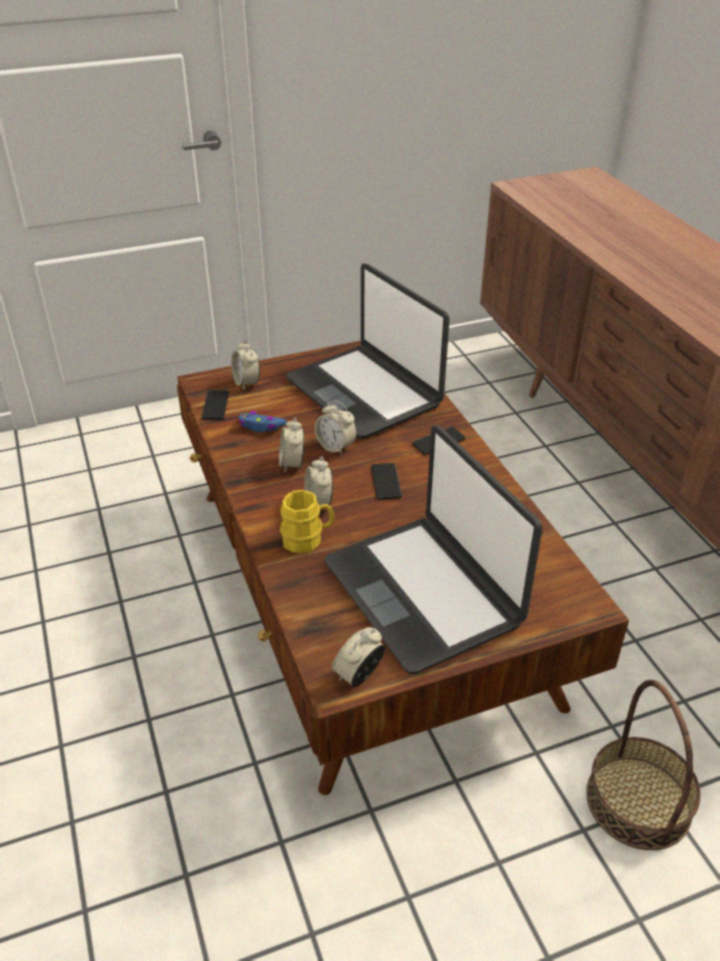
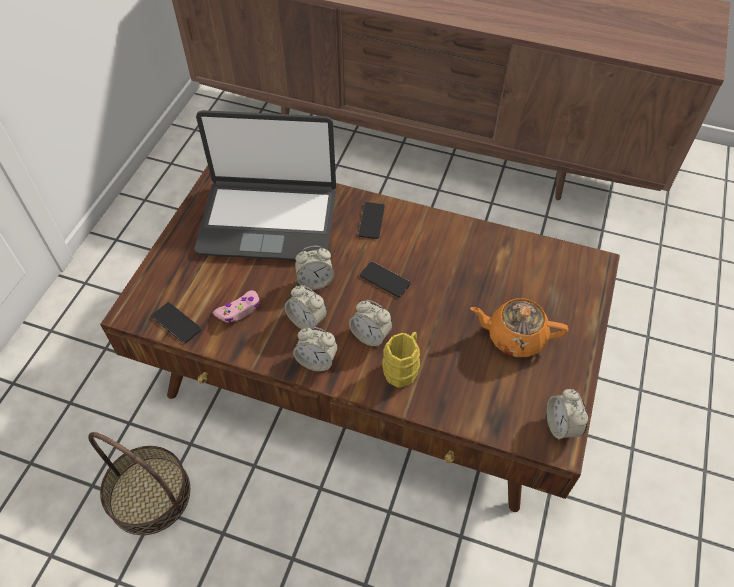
camera: 50 degrees left, 15 degrees up
alarm clock [231,339,260,390] -> alarm clock moved to [293,327,338,371]
blue game controller [239,411,286,432] -> pink game controller [213,290,260,323]
laptop [325,425,543,675] -> orange teapot [470,299,568,357]
basket [586,680,701,850] -> basket moved to [88,432,190,535]

